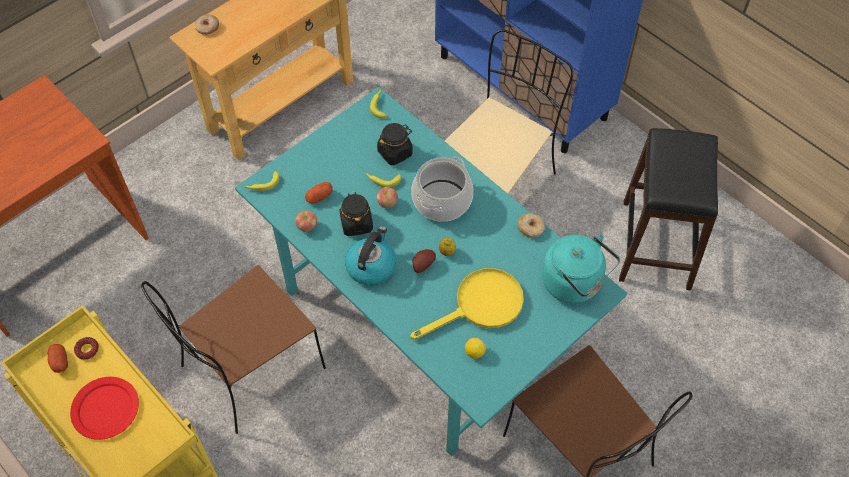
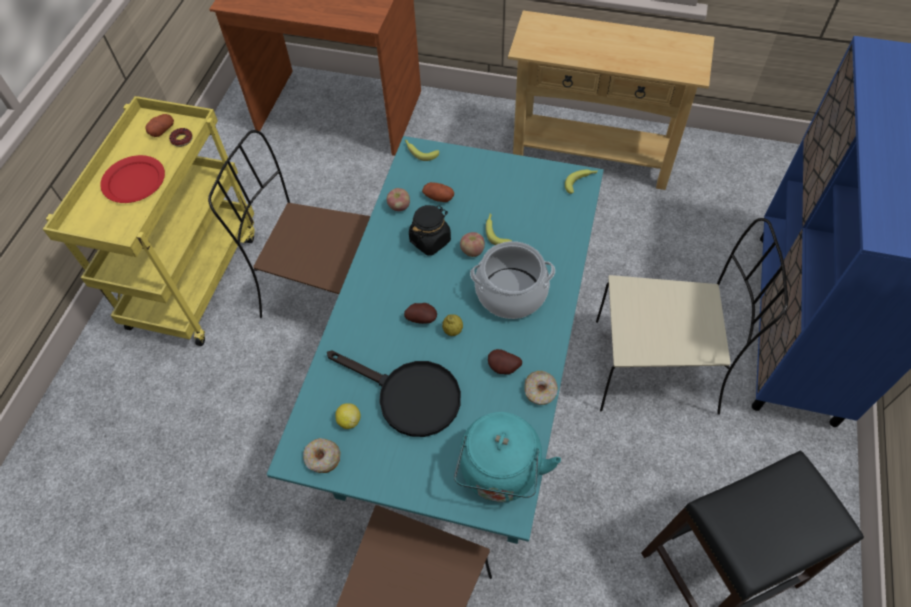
camera: 60 degrees right, 0 degrees up
donut [195,14,219,35] -> donut moved to [303,438,341,473]
kettle [345,226,396,285] -> none
black jar [377,123,413,165] -> none
yellow frying pan [410,268,524,340] -> black frying pan [327,351,461,437]
none -> potato [488,349,522,374]

